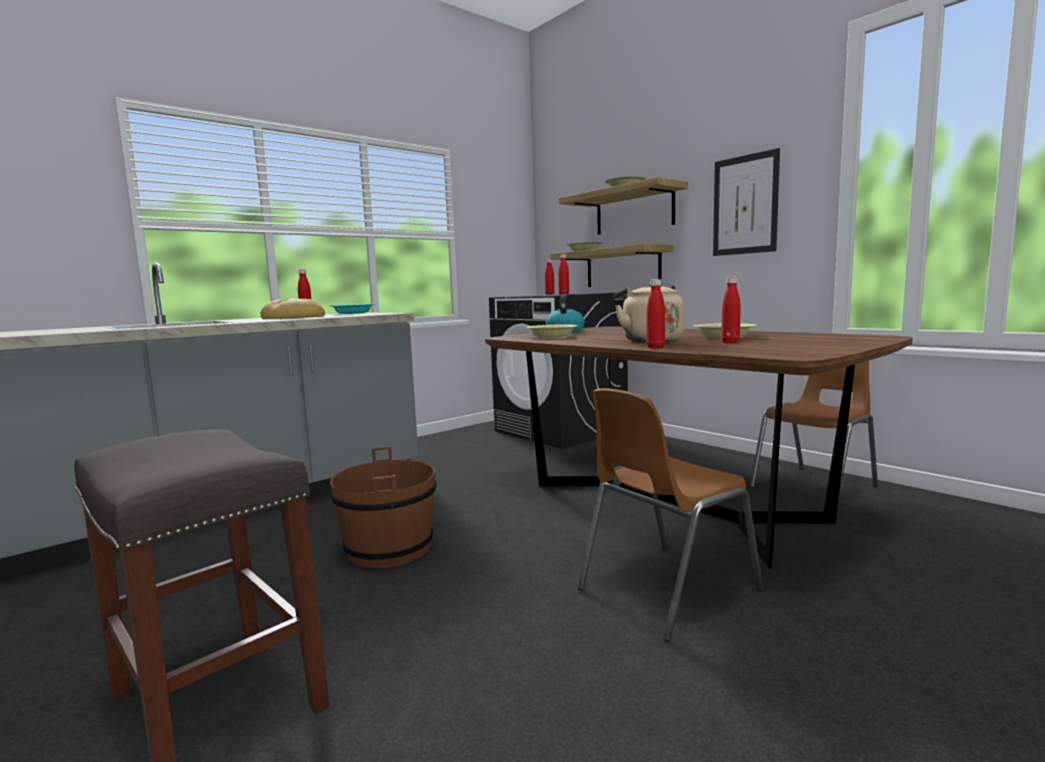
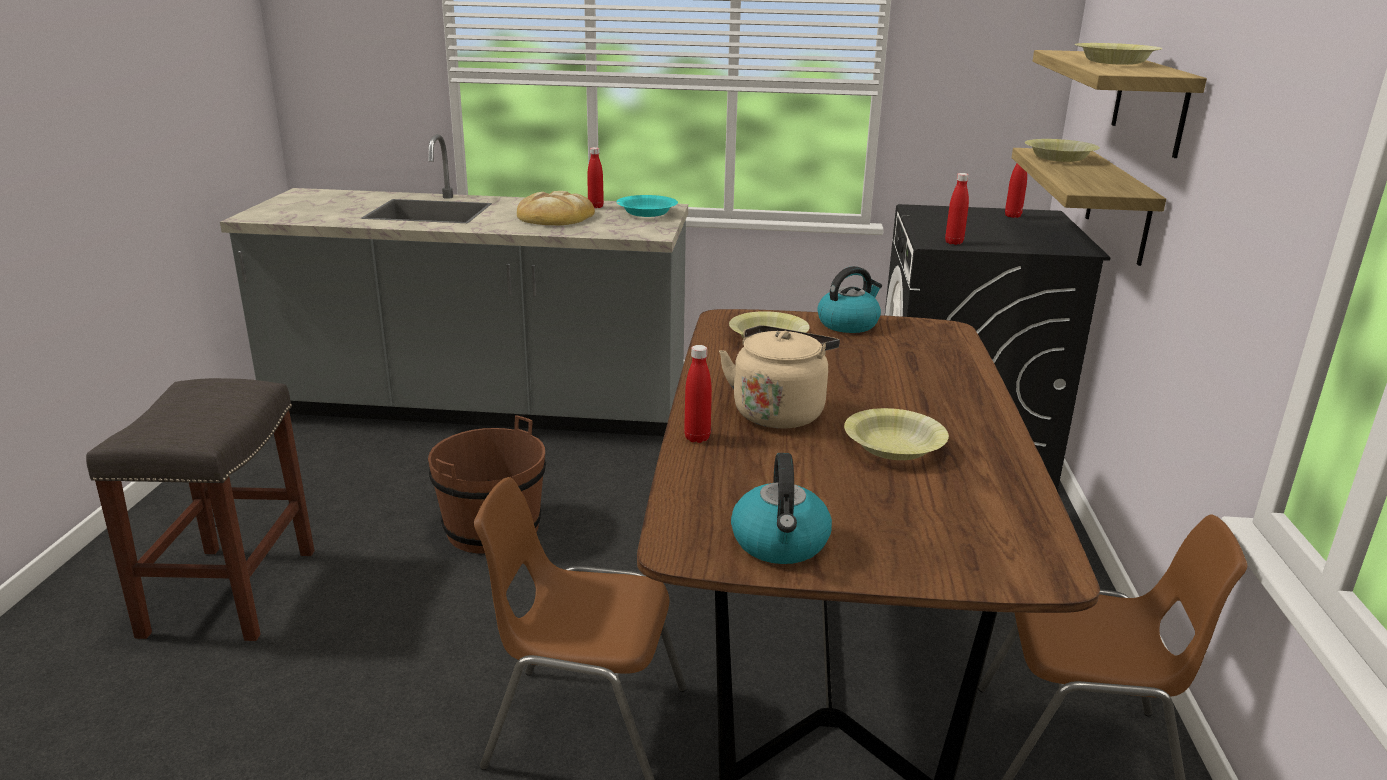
camera: 45 degrees right, 15 degrees up
picture [713,148,780,256] -> none
red bottle [721,277,741,343] -> none
none -> kettle [731,453,832,564]

